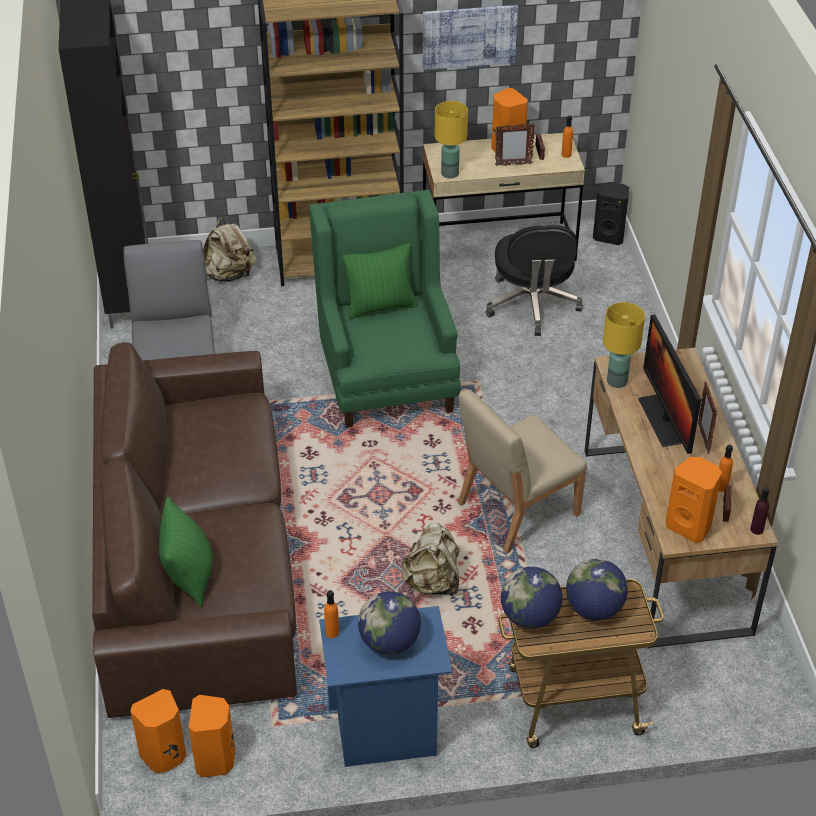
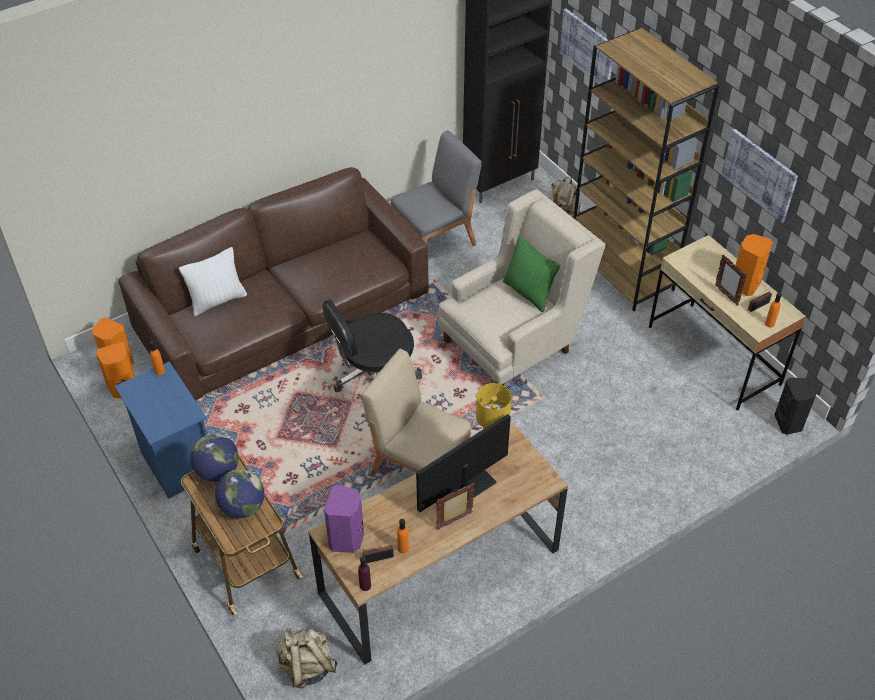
camera: 65 degrees right, 5 degrees up
green pillow [159,497,213,607] -> white pillow [179,247,247,316]
green armchair [309,189,460,428] -> beige armchair [439,189,605,385]
globe [358,591,421,655] -> none
beige backpack [402,523,459,597] -> beige backpack moved to [276,628,337,688]
yellow table lamp [435,101,468,178] -> none
black office chair [486,225,583,336] -> black office chair moved to [322,300,422,392]
orange speaker [666,457,722,543] -> purple speaker [324,484,364,553]
none -> picture [560,9,613,84]

